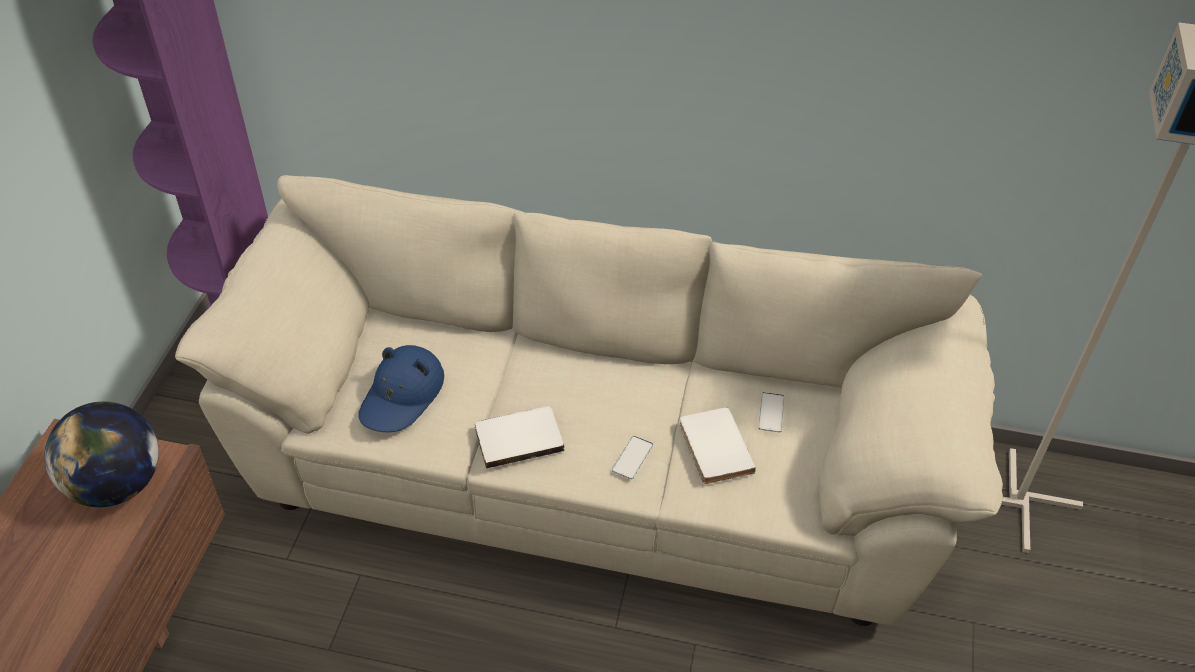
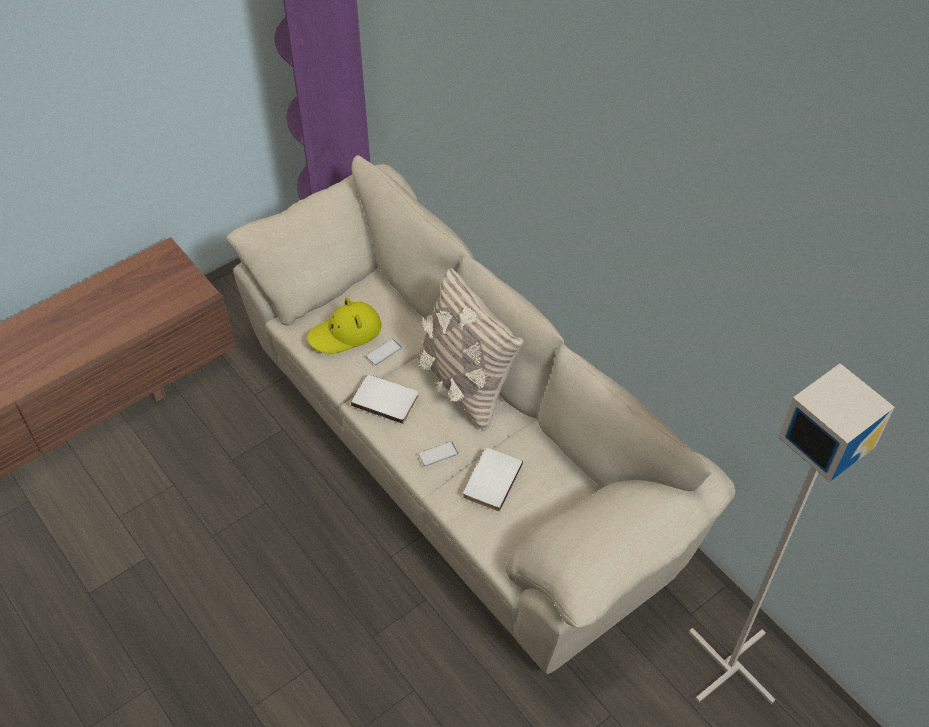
camera: 40 degrees right, 5 degrees up
globe [45,401,159,507] -> none
blue hat [358,345,444,432] -> yellow hat [307,298,382,354]
phone [759,392,784,432] -> phone moved to [366,339,402,365]
none -> beige pillow [417,268,524,430]

